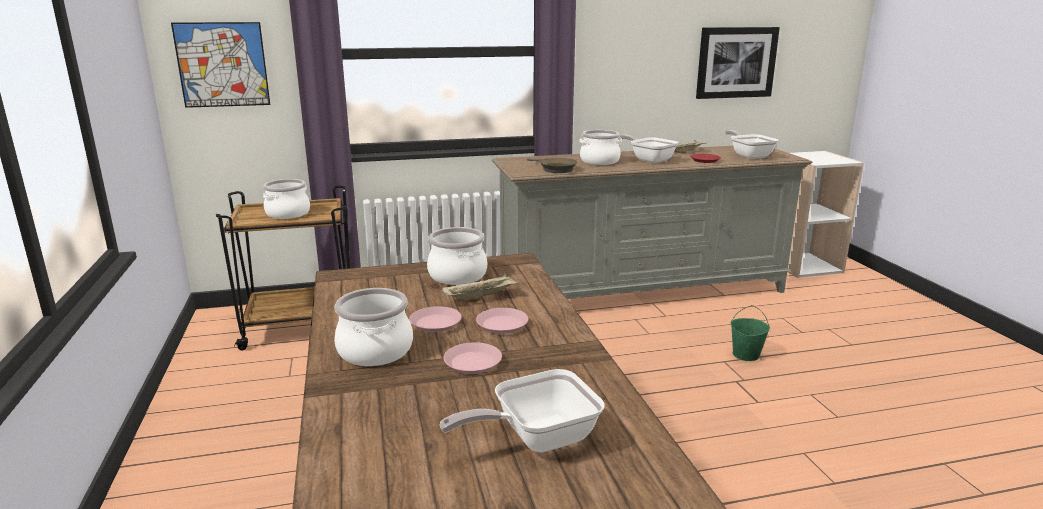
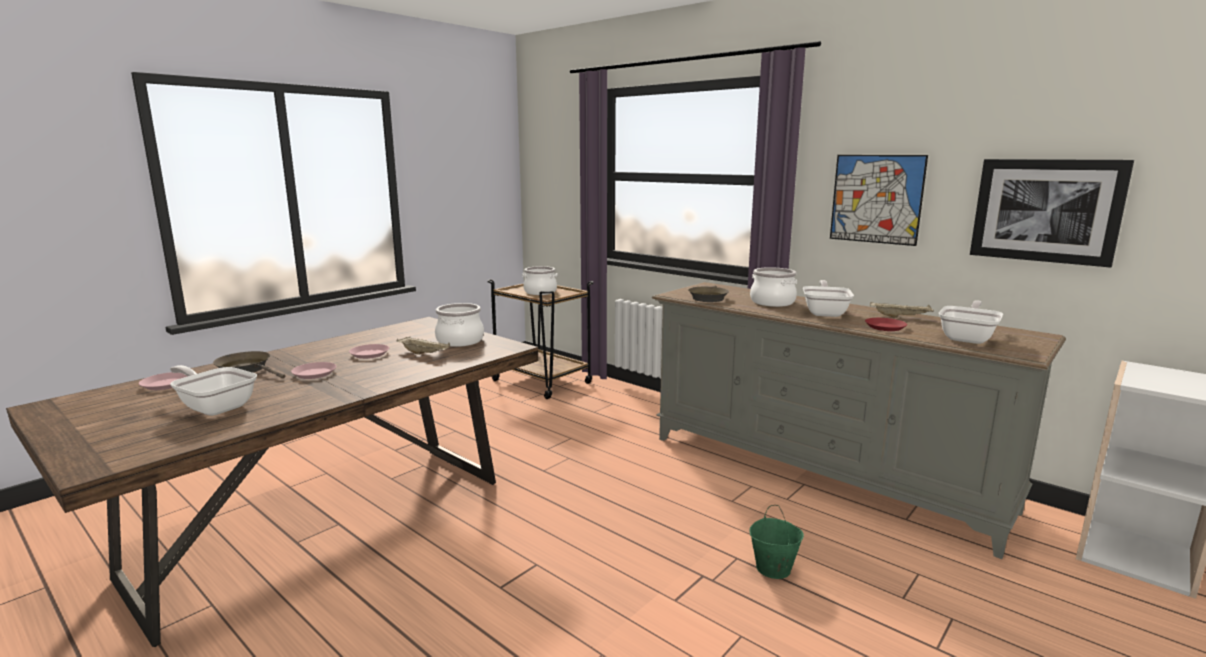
camera: 55 degrees right, 5 degrees down
picture [171,22,270,108] -> picture moved to [830,155,928,246]
cooking pot [334,288,413,366] -> none
pink plate [476,308,528,334] -> pink plate moved to [139,372,188,390]
none -> brown frying pan [213,351,285,378]

